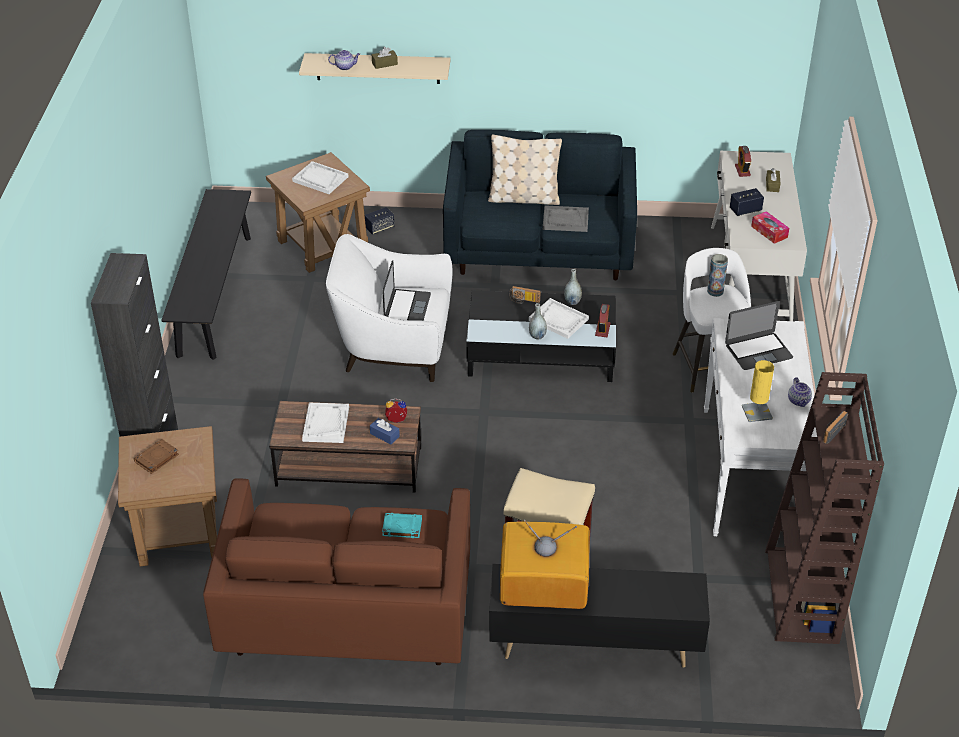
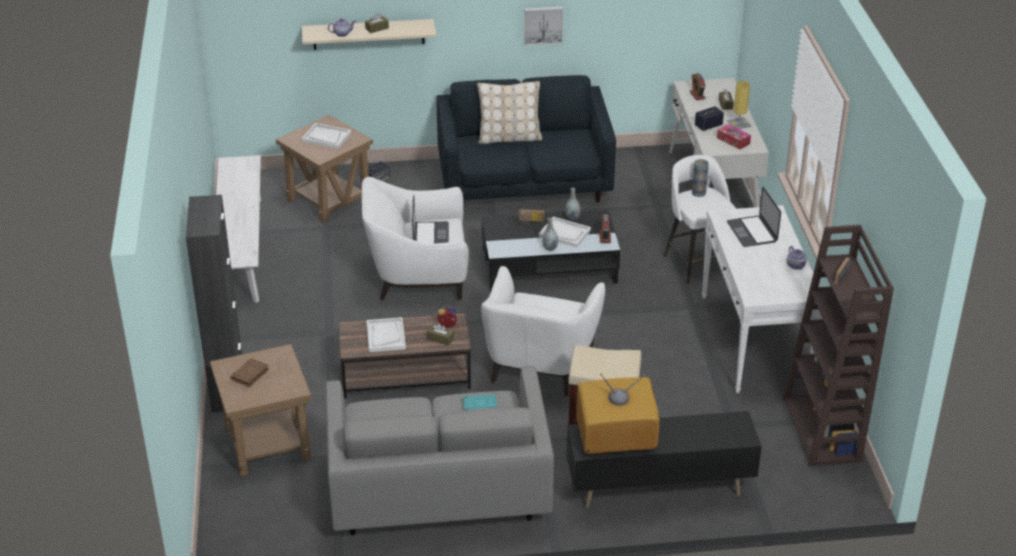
camera: 10 degrees left, 5 degrees down
black bench [161,189,251,360] -> white bench [216,155,261,303]
brown sofa [203,478,470,665] -> grey sofa [325,366,554,535]
blue tissue box [370,418,400,444] -> brown tissue box [427,324,454,346]
grey tray [543,205,589,232] -> none
laptop [725,301,793,370] -> laptop turned 105 degrees clockwise [727,187,781,247]
yellow table lamp [742,360,774,422] -> yellow table lamp moved to [727,81,751,129]
none -> white armchair [481,266,605,396]
none -> picture [524,6,563,46]

